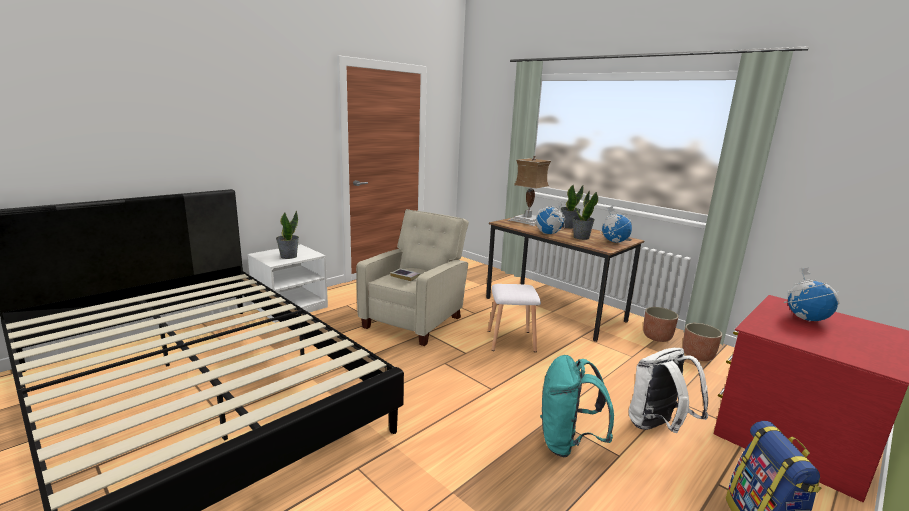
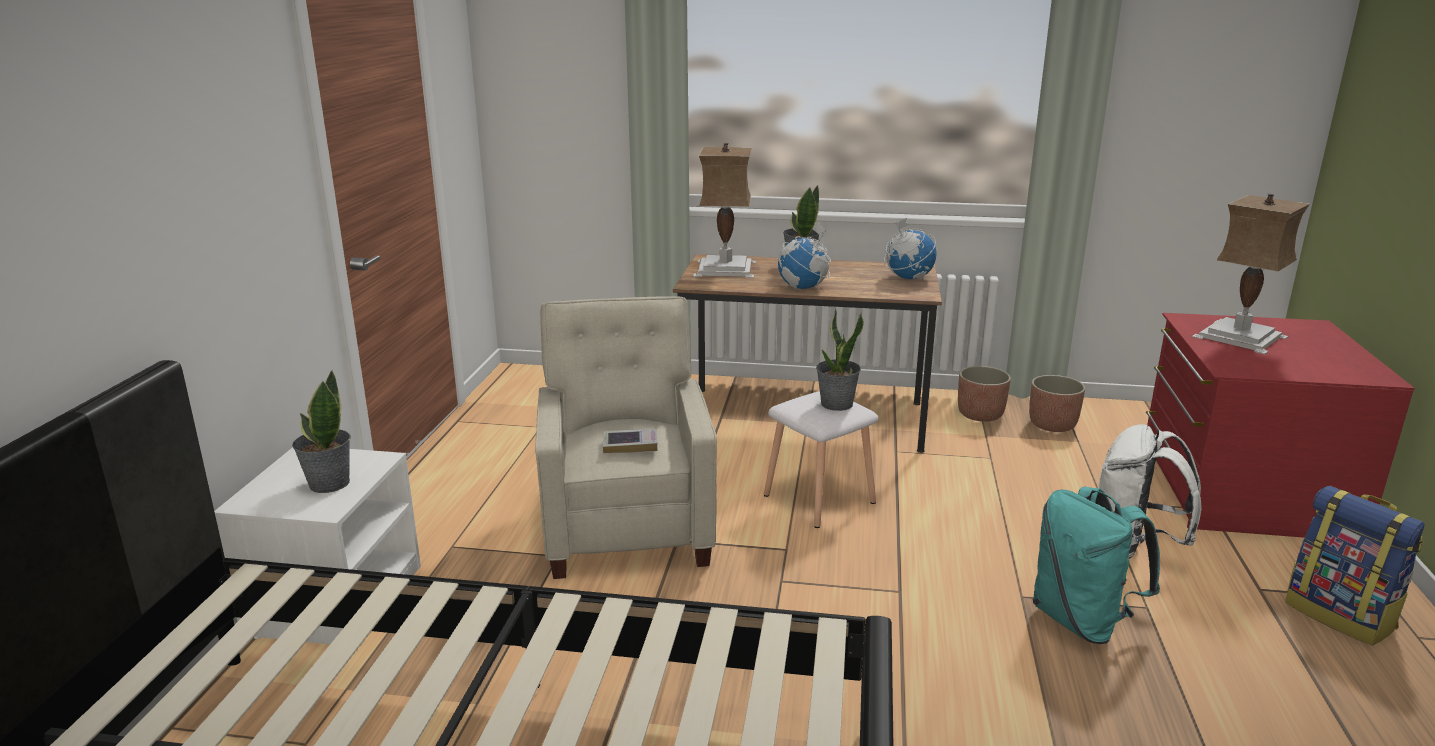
camera: 35 degrees left, 5 degrees up
potted plant [572,191,598,240] -> potted plant moved to [816,309,864,411]
globe [784,268,839,322] -> table lamp [1192,194,1310,354]

